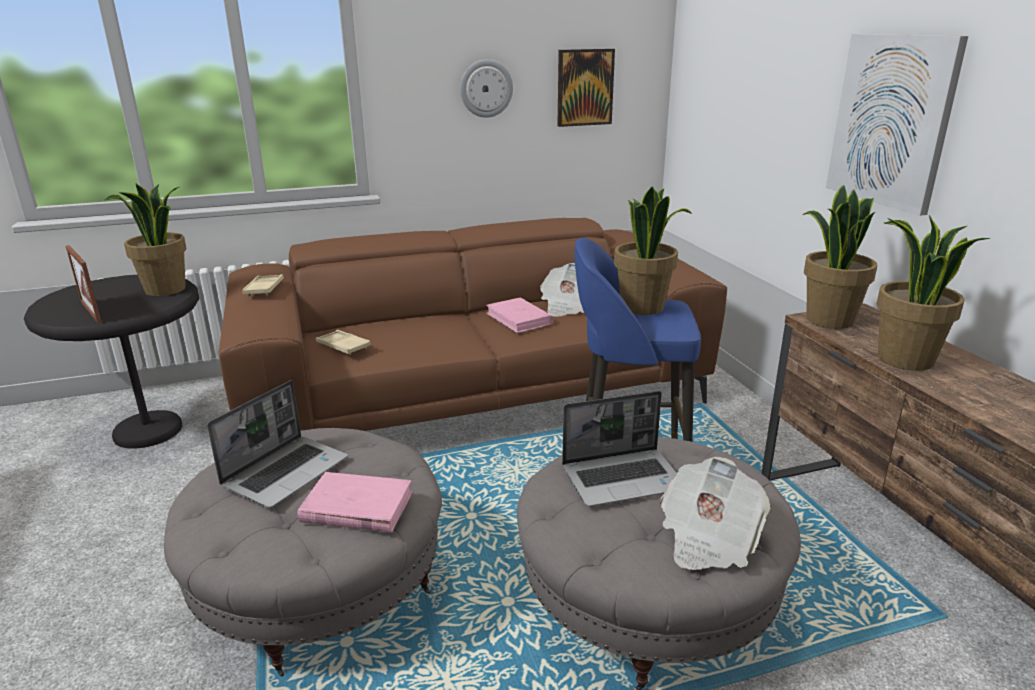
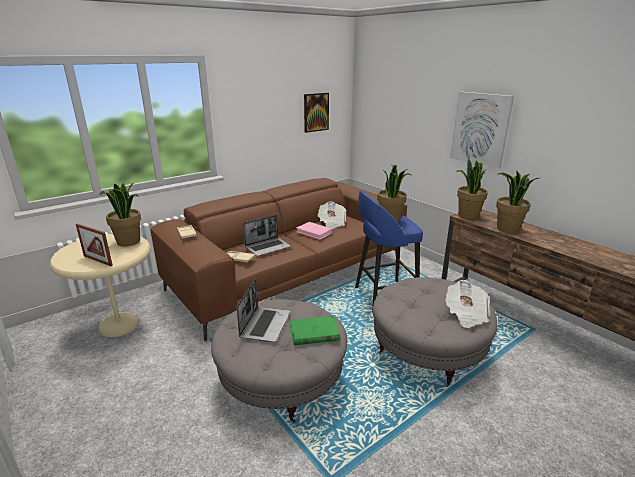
camera: 20 degrees left, 0 degrees up
black side table [24,275,200,449] -> beige side table [50,234,151,337]
pink book [297,472,413,533] -> green book [289,316,341,345]
wall clock [460,59,513,118] -> none
laptop [562,391,677,507] -> laptop moved to [243,215,291,256]

